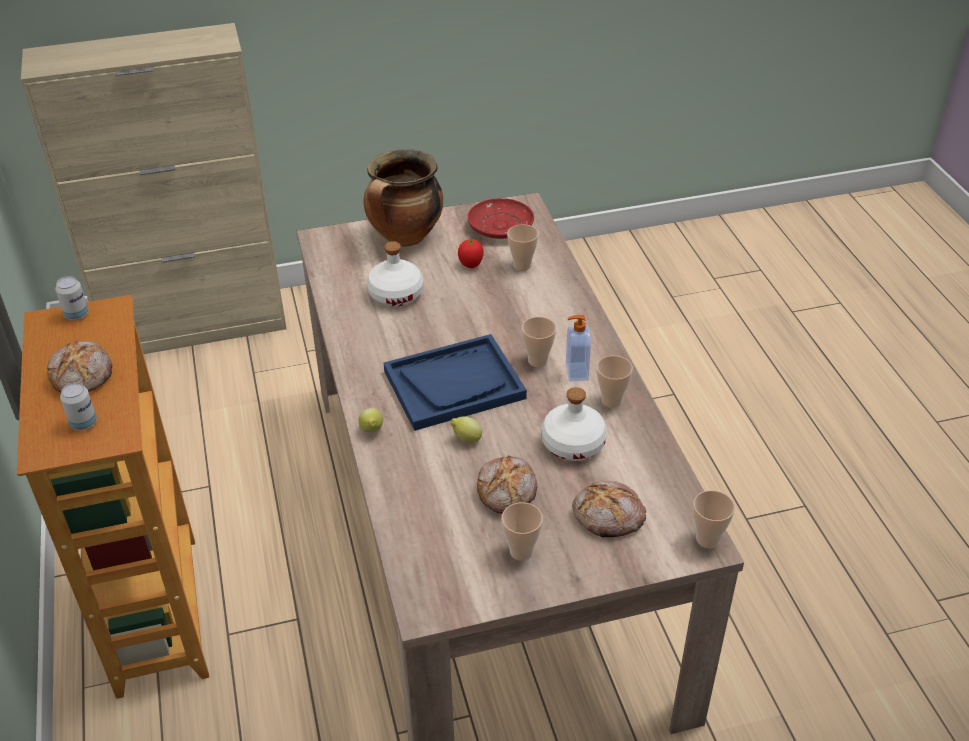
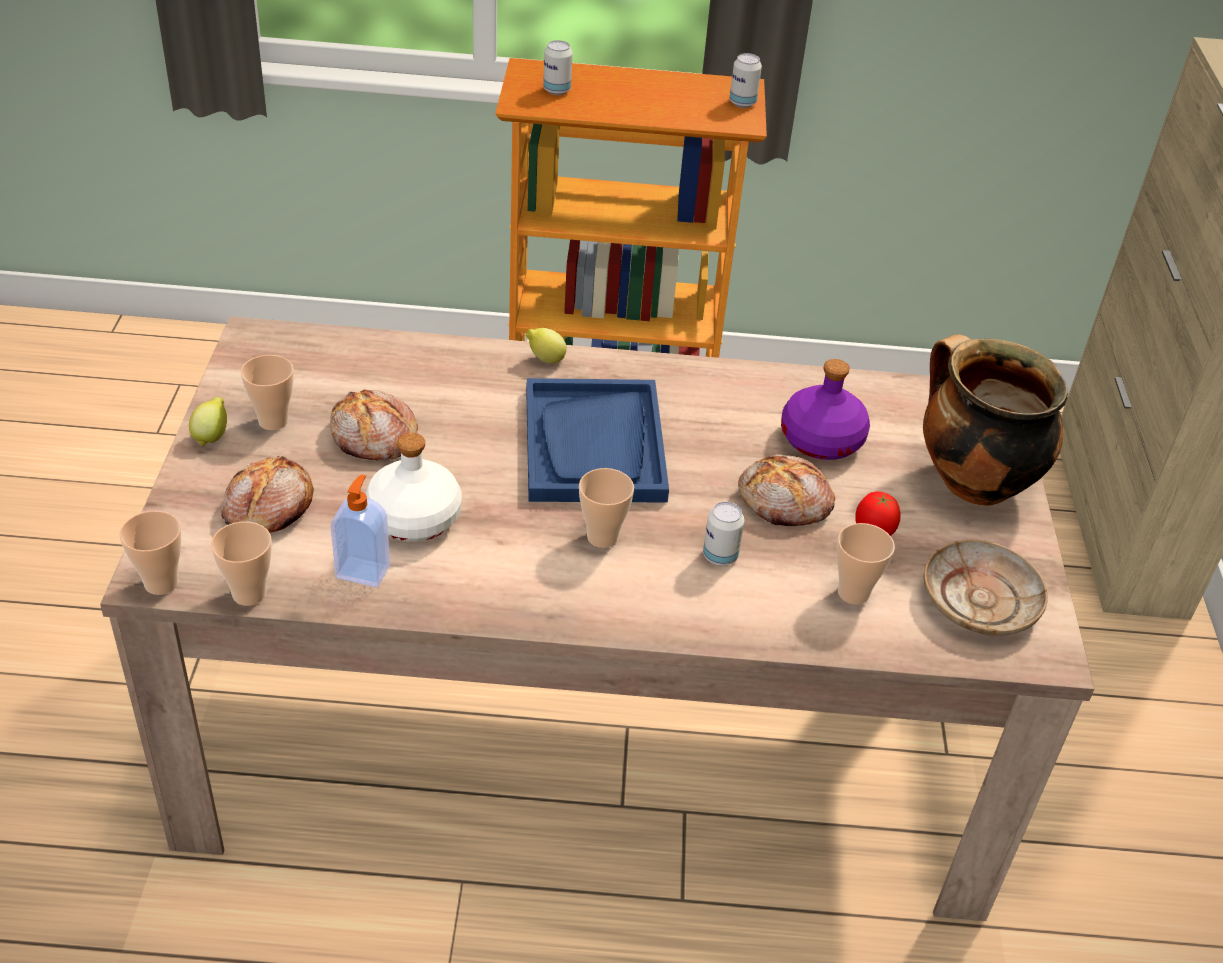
camera: 105 degrees right, 0 degrees up
bread [47,341,112,393] -> bread moved to [738,454,835,526]
white bottle [367,241,423,306] -> purple bottle [781,359,870,460]
lemon [450,416,482,443] -> lemon moved to [189,397,227,446]
red plate [468,198,534,239] -> beige plate [924,539,1048,636]
soap dispenser [566,315,591,381] -> soap dispenser moved to [330,475,390,587]
cup [597,355,633,408] -> cup moved to [211,522,272,606]
none -> can [703,502,744,566]

